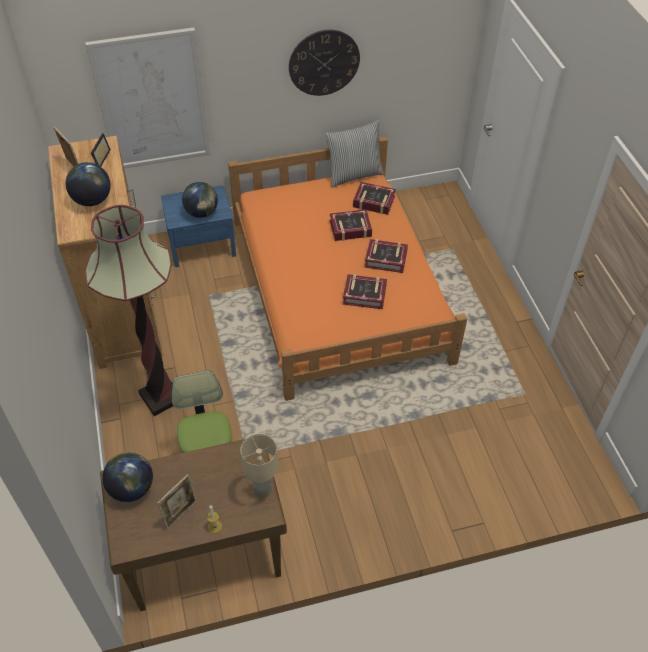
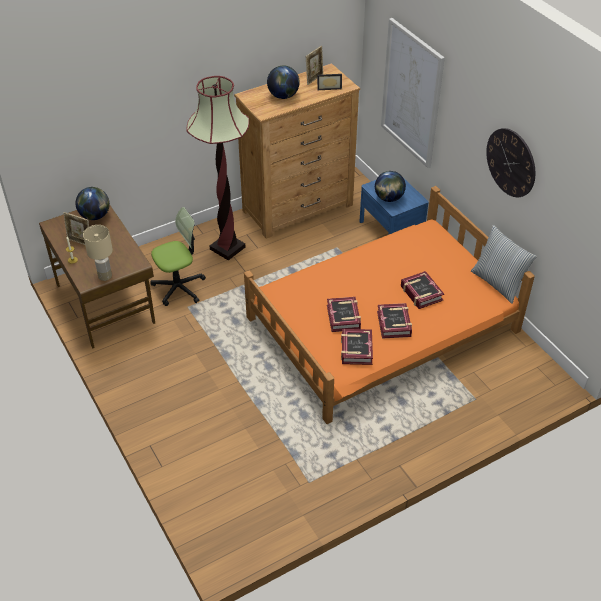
camera: 75 degrees right, 5 degrees down
book [353,182,396,215] -> book moved to [341,329,373,365]

